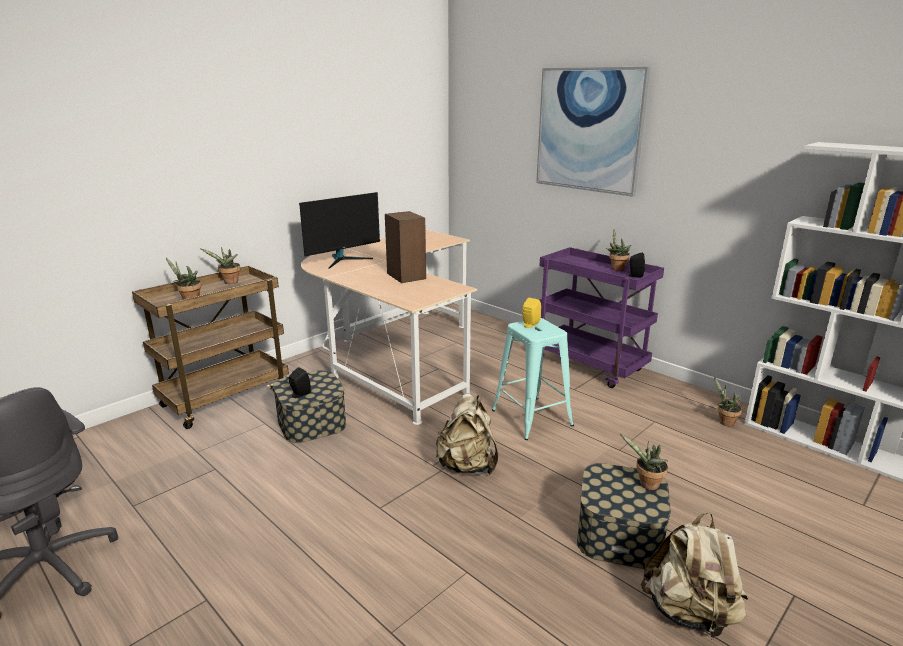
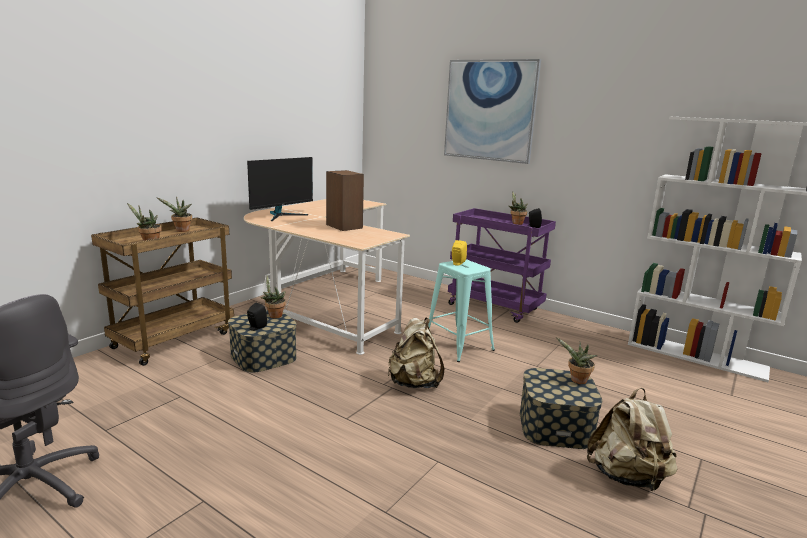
camera: 10 degrees left, 5 degrees down
potted plant [714,376,742,426] -> potted plant moved to [261,275,286,318]

